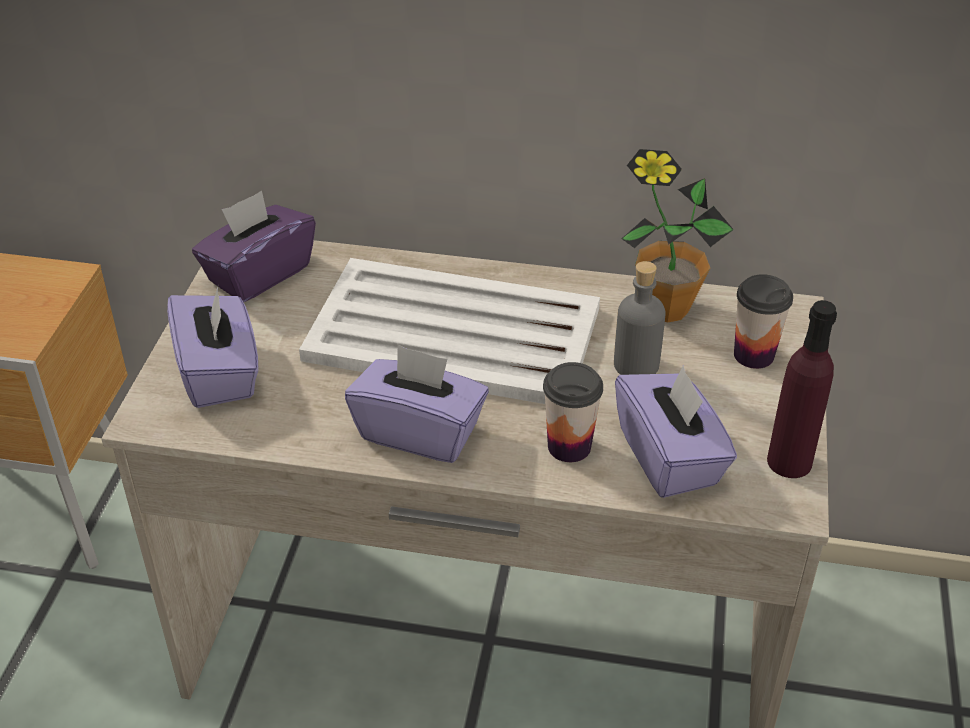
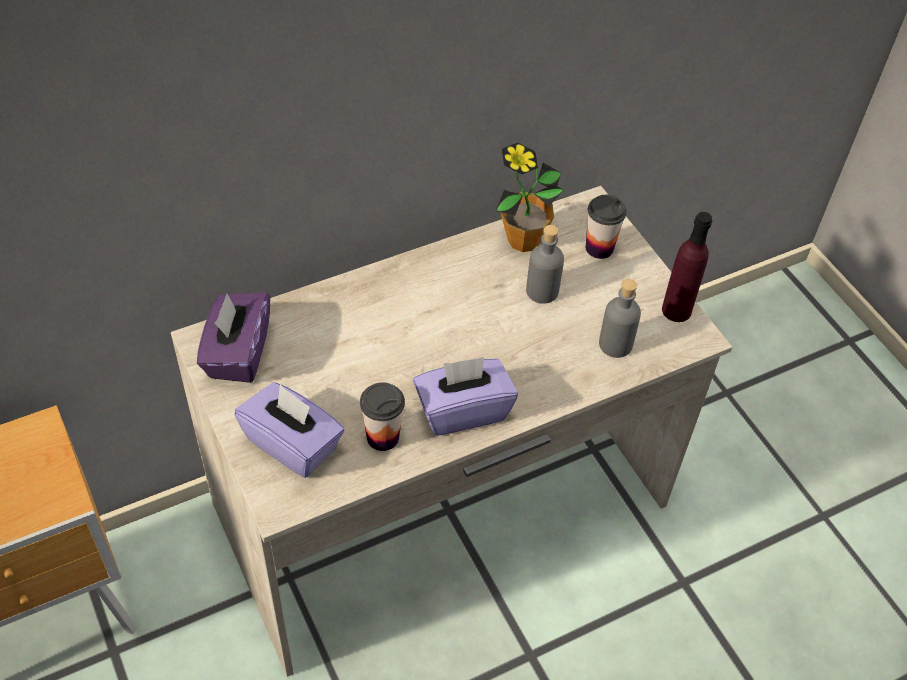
camera: 40 degrees left, 10 degrees up
white tray [299,258,600,404] -> none
cup [543,362,603,462] -> cup moved to [360,382,405,451]
purple tissue box [615,365,737,498] -> grey bottle [599,279,641,358]

